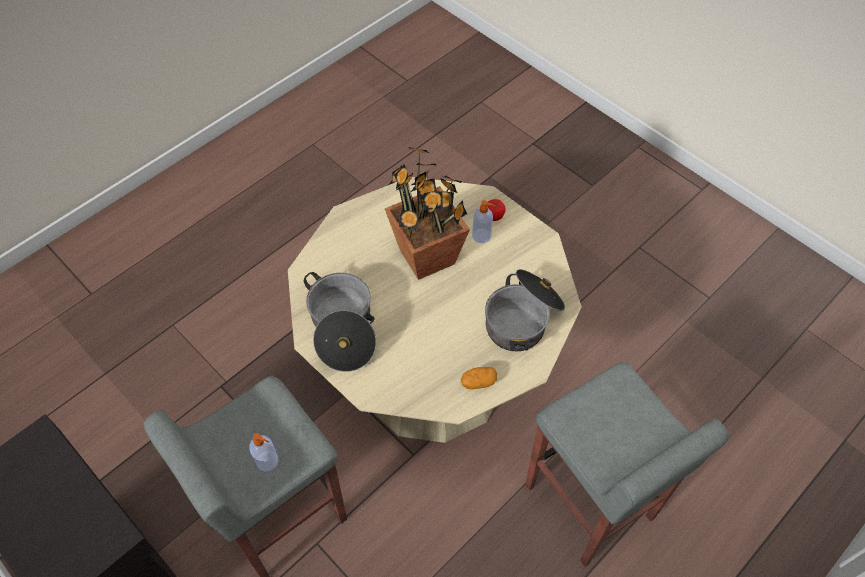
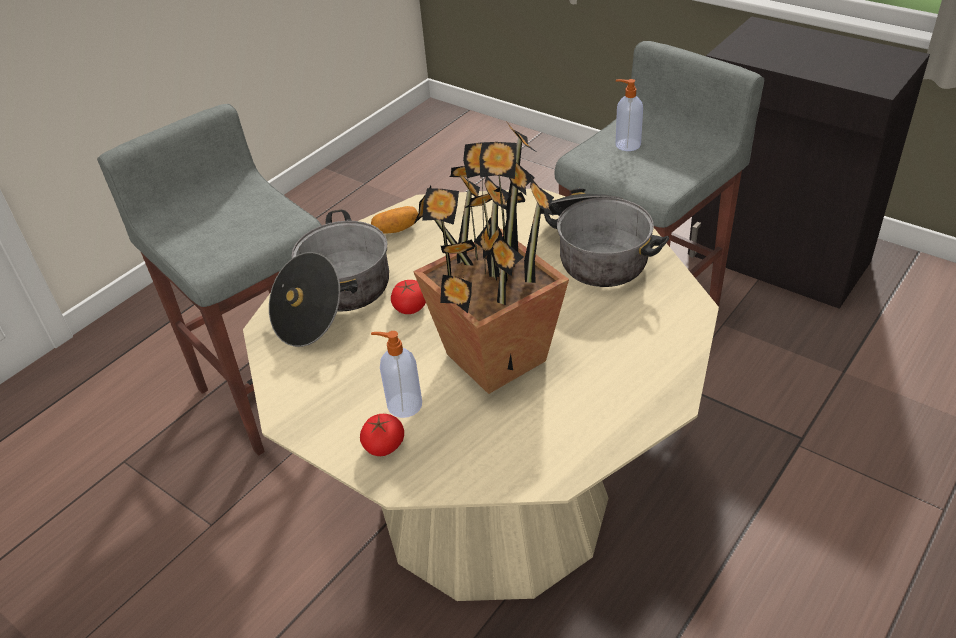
camera: 175 degrees right, 15 degrees down
none -> tomato [391,280,426,314]

